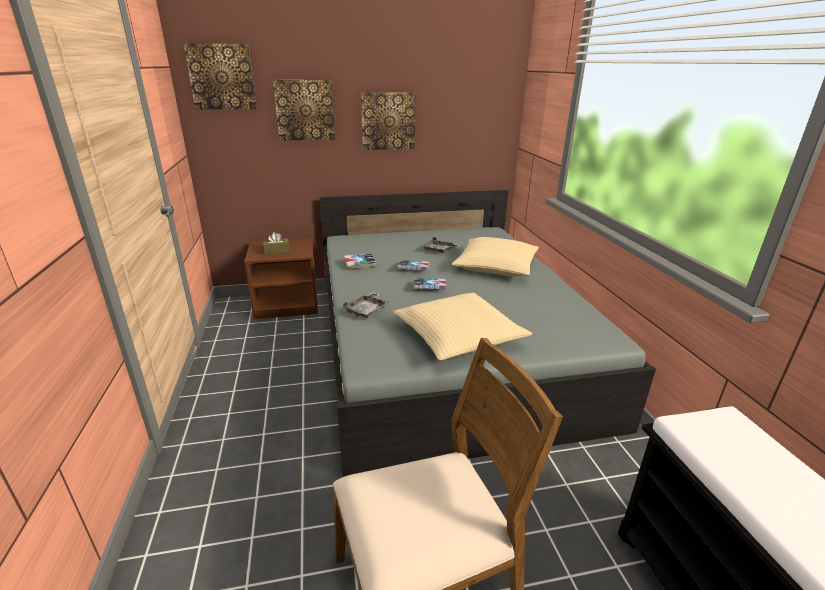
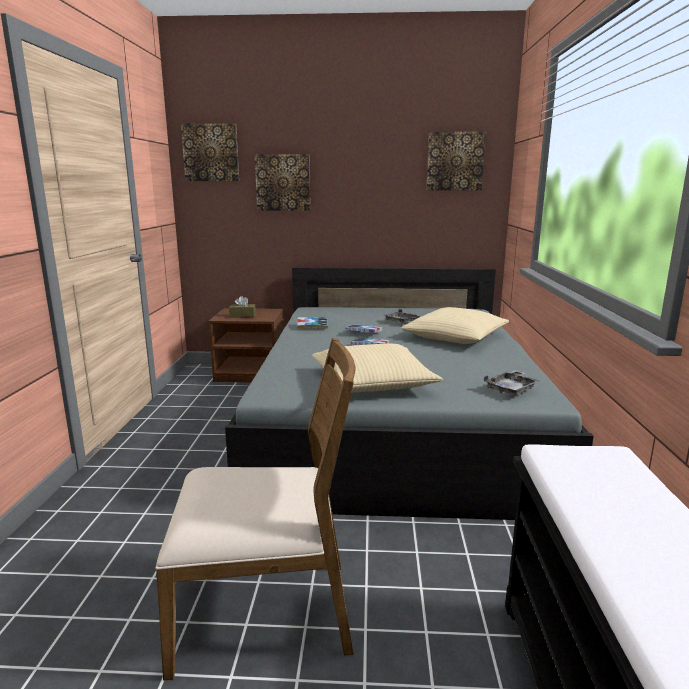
camera: 15 degrees right, 10 degrees down
grey tray [343,292,389,318] -> grey tray moved to [484,370,540,395]
picture [361,92,416,150] -> picture moved to [426,132,486,190]

